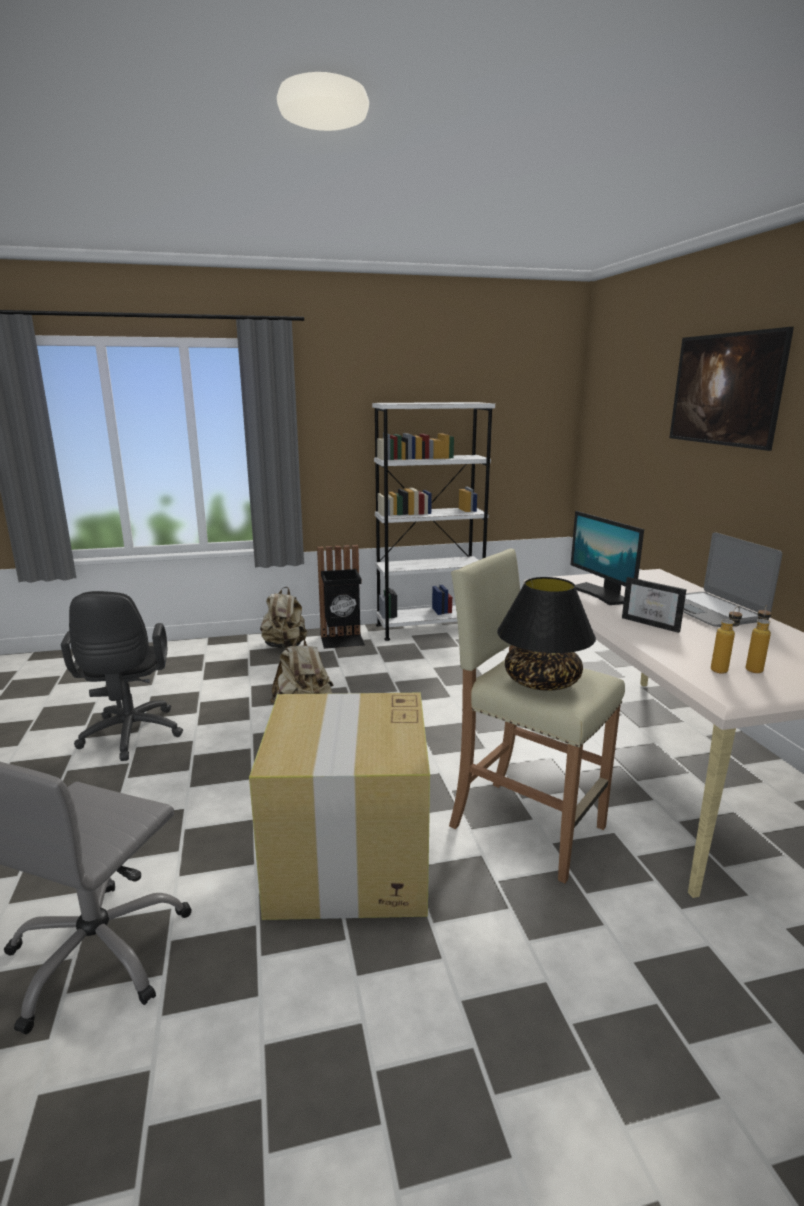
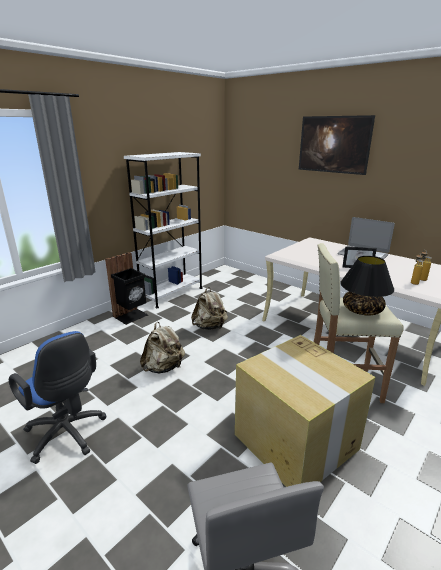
camera: 35 degrees left, 5 degrees up
black office chair [61,591,183,761] -> blue office chair [9,331,107,464]
beige backpack [260,587,307,649] -> beige backpack moved to [191,287,228,330]
monitor [571,511,644,605] -> none

